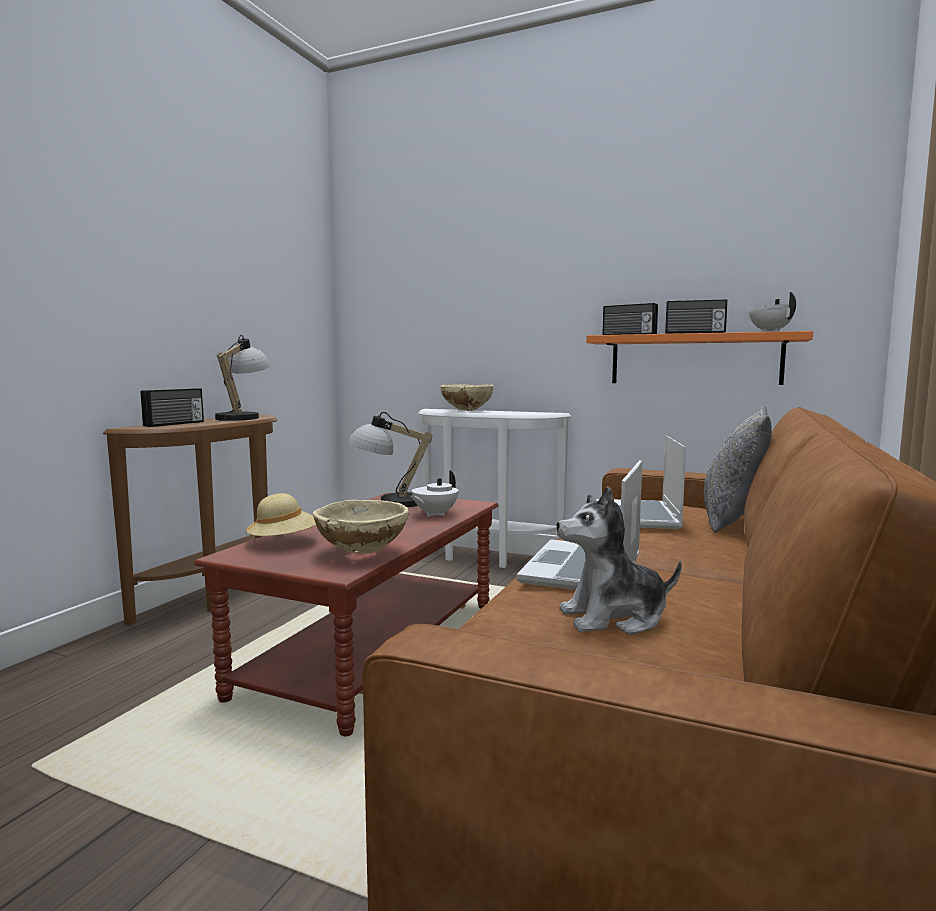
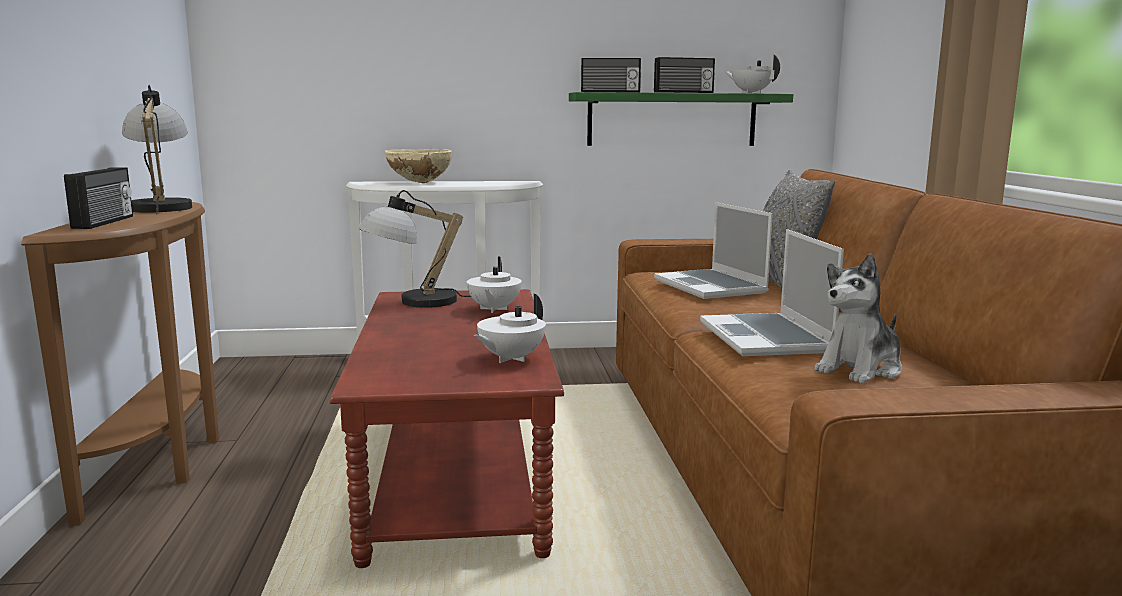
camera: 30 degrees left, 5 degrees up
beige hat [246,493,316,545] -> none
beige bowl [313,500,409,554] -> white teapot [474,294,546,363]
orange shelf [586,331,813,385] -> green shelf [569,92,793,146]

